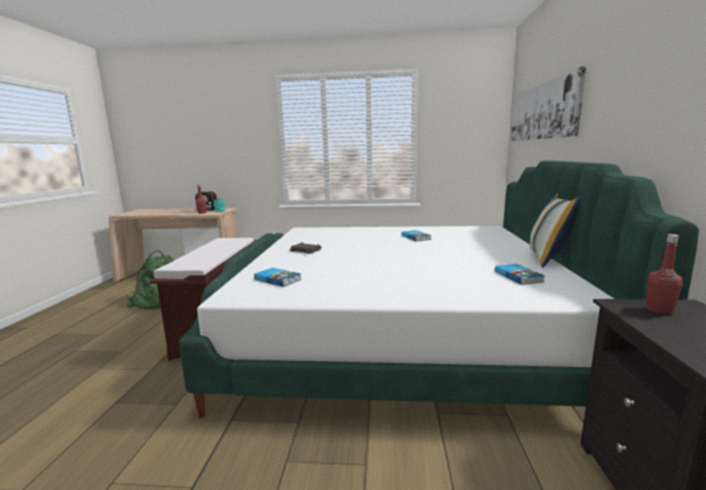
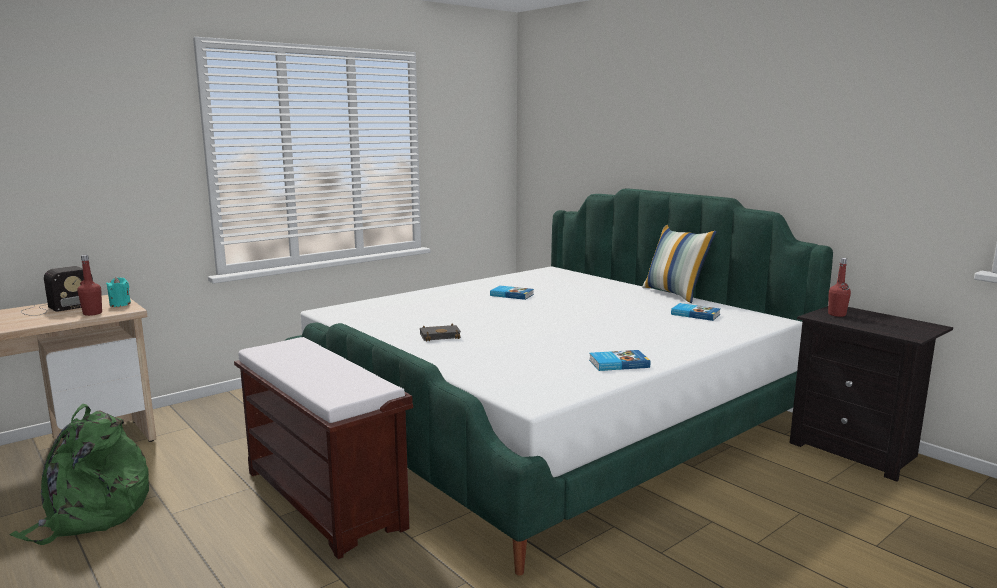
camera: 45 degrees left, 0 degrees up
book [254,268,302,287] -> book moved to [589,350,650,371]
picture [511,66,586,141] -> none

